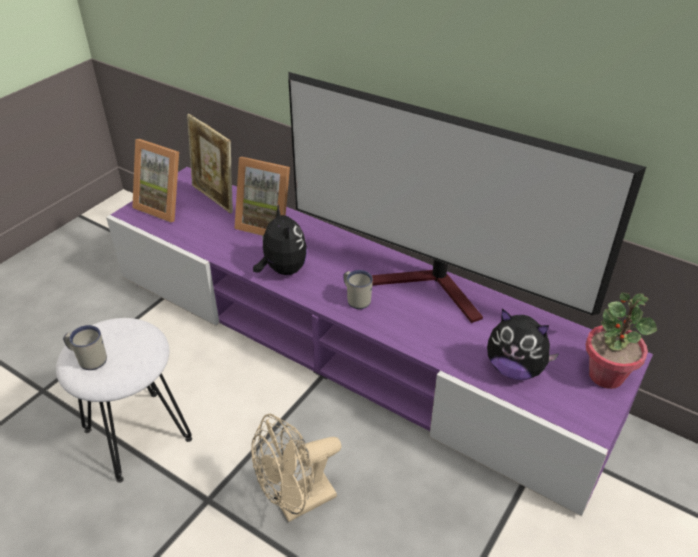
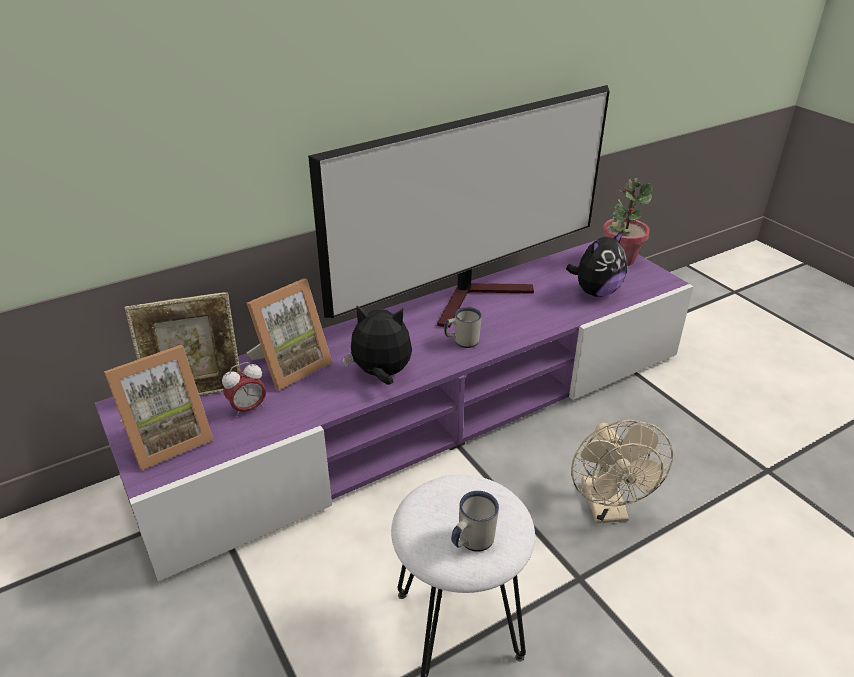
camera: 65 degrees left, 5 degrees down
none -> alarm clock [222,362,266,417]

